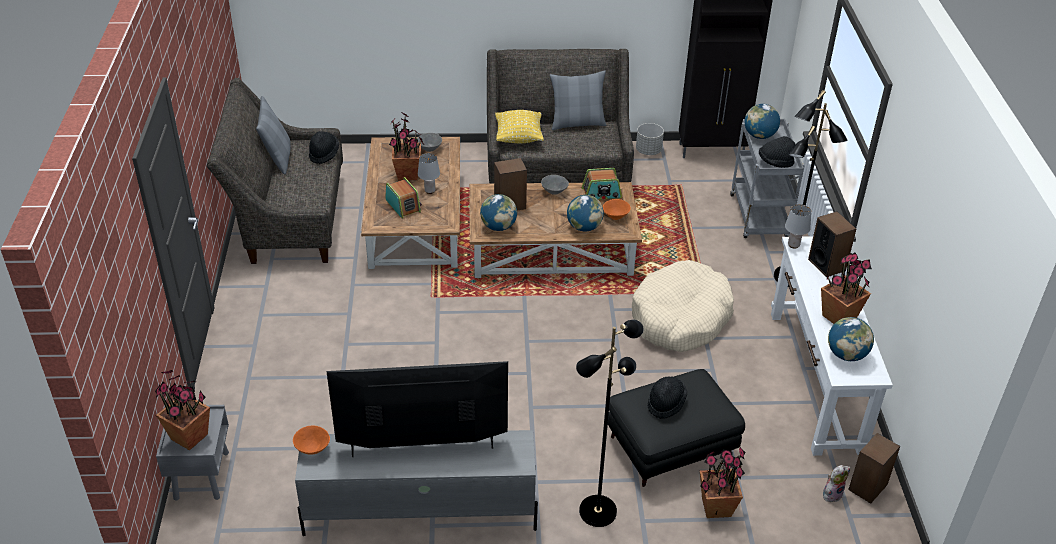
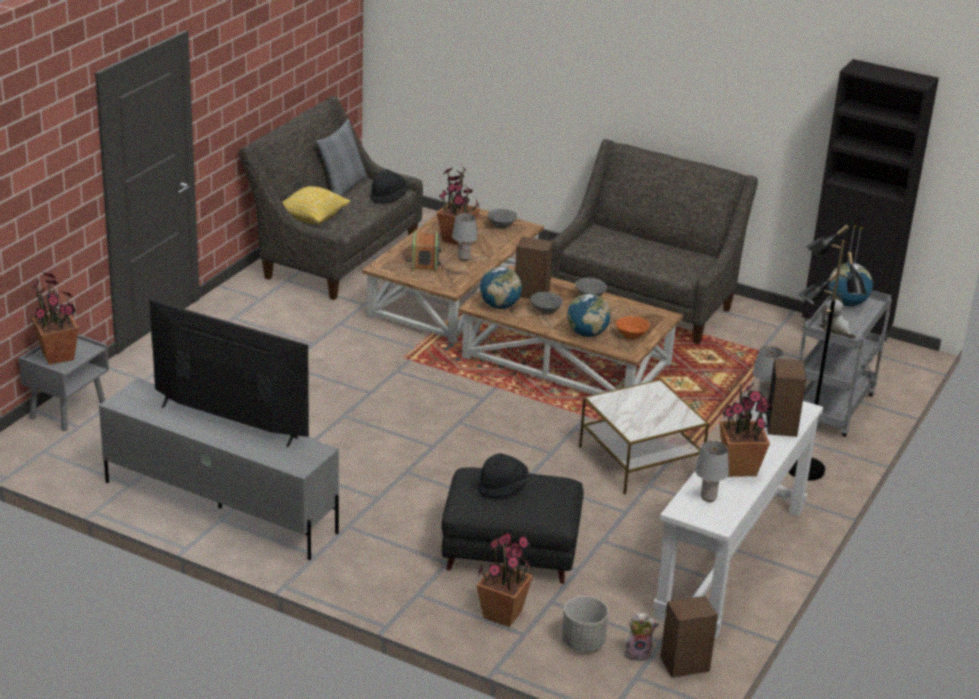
camera: 30 degrees right, 10 degrees down
orange bowl [293,426,330,455] -> none
yellow pillow [495,110,544,143] -> yellow pillow moved to [282,186,350,224]
grey pillow [550,71,607,130] -> none
black floor lamp [576,320,643,527] -> none
radio [582,168,622,199] -> none
beige dog bed [632,260,734,352] -> side table [579,379,709,495]
grey planter [636,123,664,155] -> grey planter moved to [562,596,608,652]
black hat [759,136,795,168] -> plush toy [819,299,857,339]
globe [828,317,874,361] -> grey table lamp [695,441,729,502]
none -> grey bowl [531,292,563,314]

